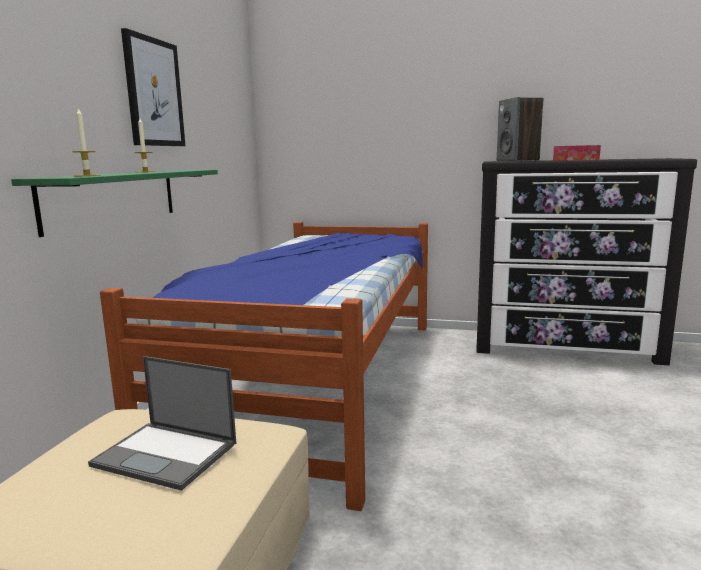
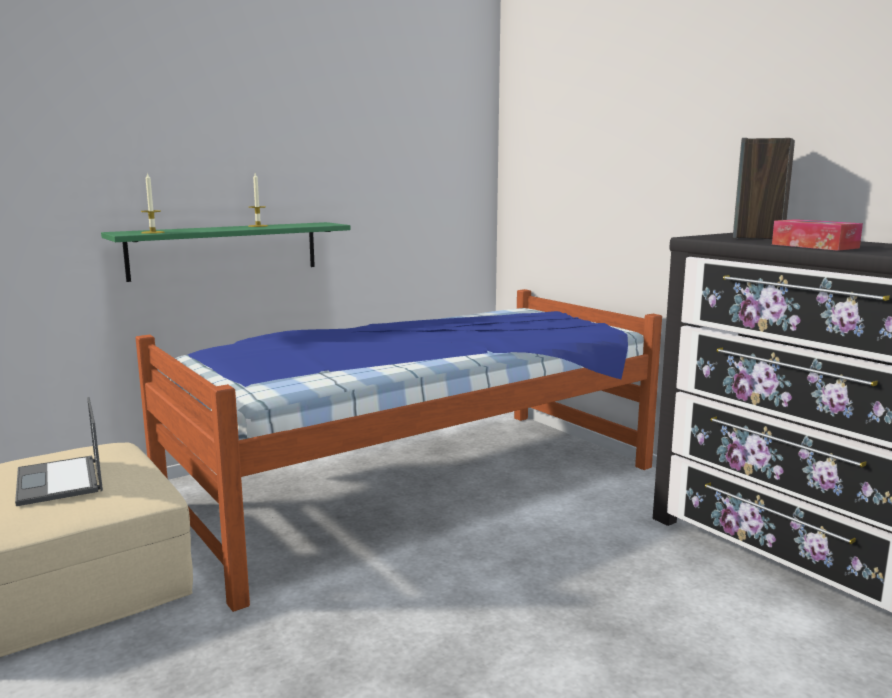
camera: 40 degrees right, 0 degrees up
picture [121,28,185,146] -> none

